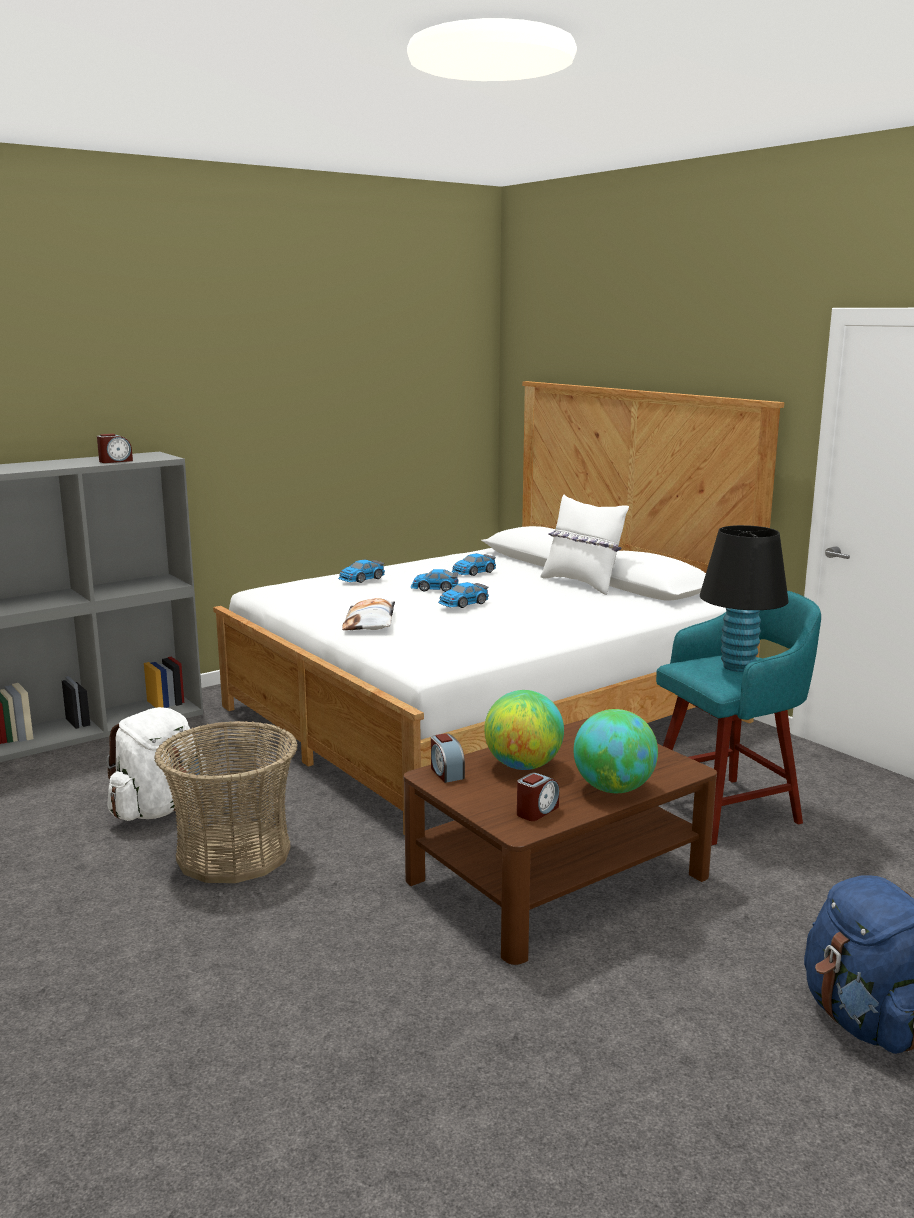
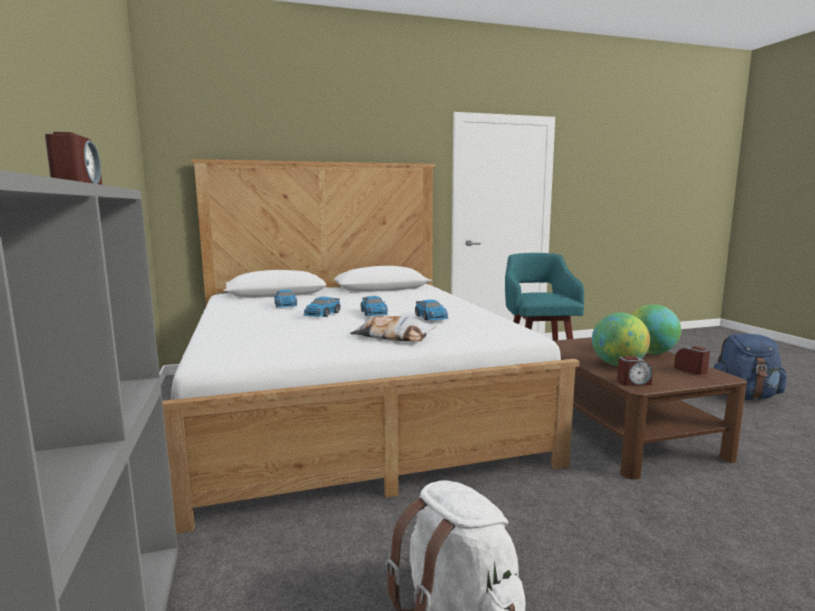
camera: 70 degrees left, 5 degrees down
basket [154,721,298,883] -> none
toy car [338,559,385,583] -> toy car moved to [415,300,449,320]
white pillow [541,495,629,595] -> none
black table lamp [700,525,789,672] -> none

